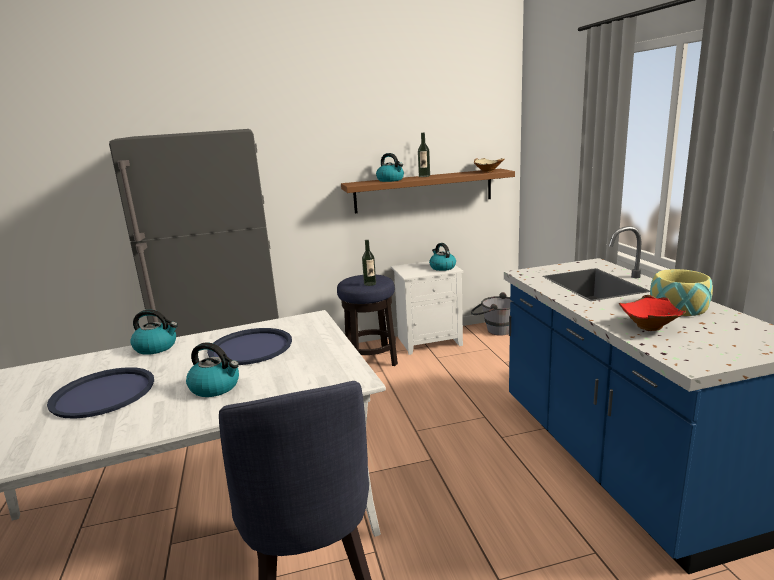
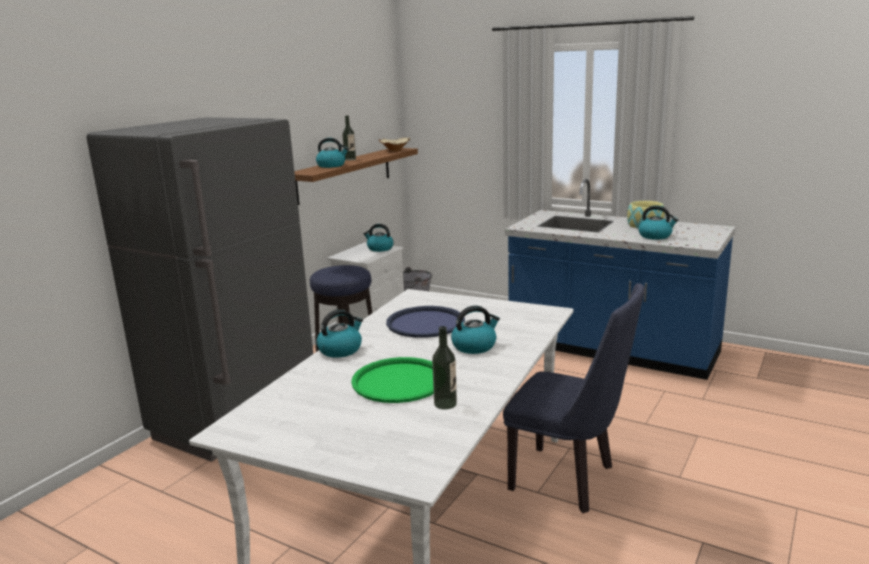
camera: 45 degrees left, 0 degrees up
blue tray [47,367,154,419] -> green tray [351,357,434,403]
bottle [362,240,376,286] -> bottle moved to [432,326,457,410]
red bowl [619,295,686,331] -> kettle [638,205,678,240]

